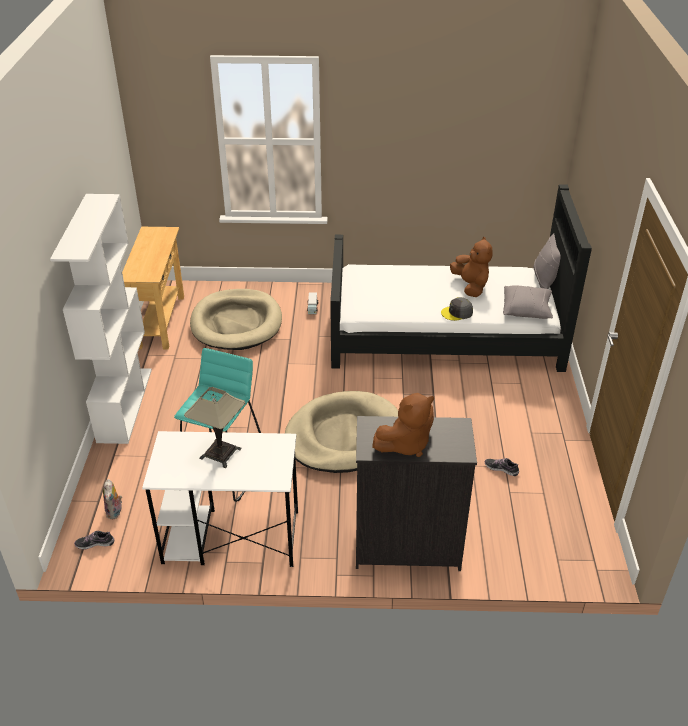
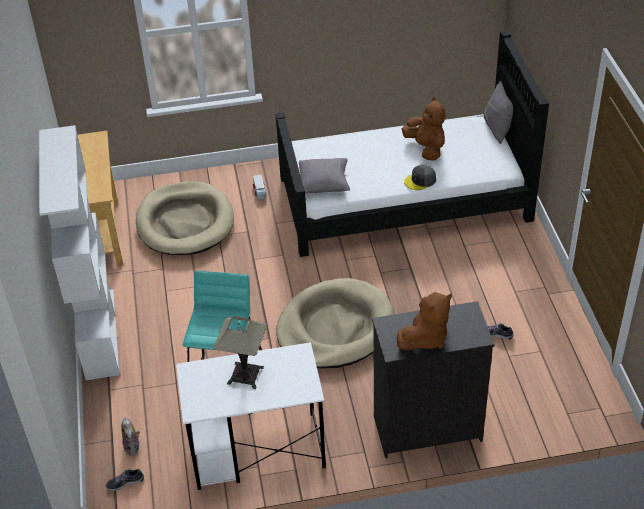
camera: 10 degrees left, 5 degrees up
grey pillow [503,285,553,319] -> grey pillow moved to [299,158,350,194]

